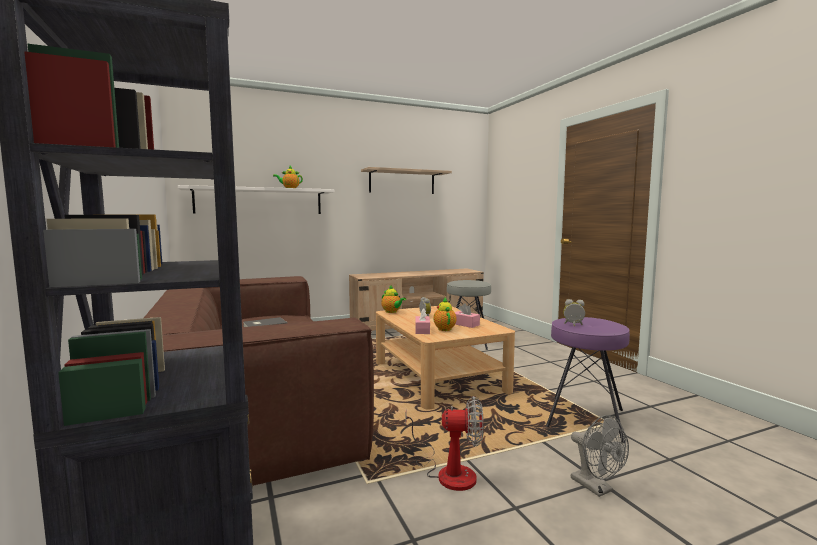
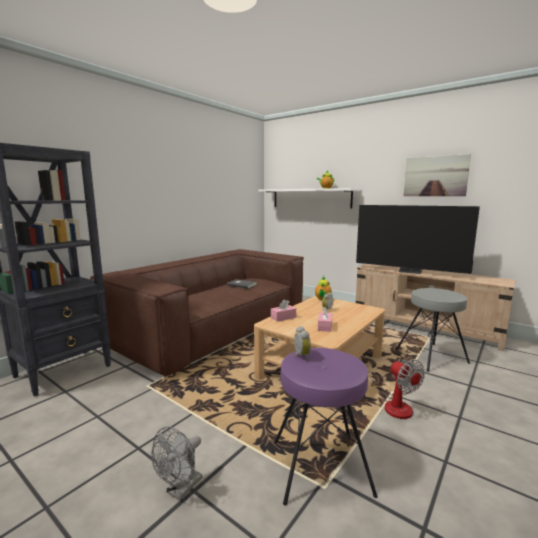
camera: 60 degrees right, 5 degrees up
shelf [361,167,452,194] -> picture [403,154,471,196]
fan [406,396,484,491] -> fan moved to [385,359,425,419]
teapot [433,297,457,331] -> none
none -> television [356,205,480,274]

